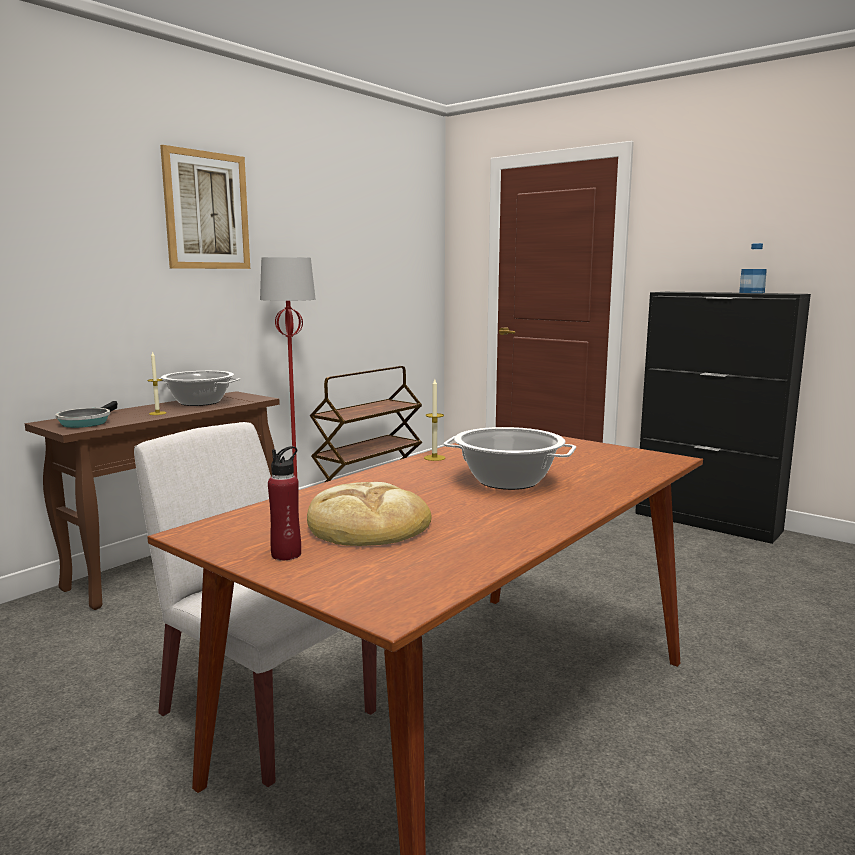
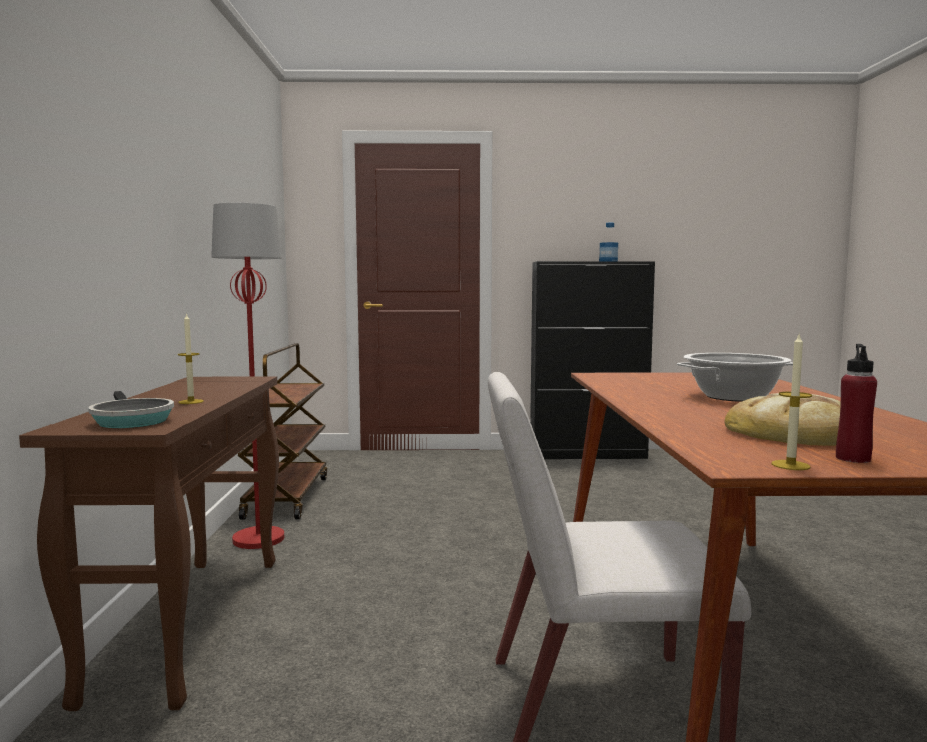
camera: 40 degrees left, 5 degrees down
cooking pot [159,371,240,406] -> none
picture [160,145,250,269] -> none
candle [424,379,445,461] -> candle moved to [772,335,812,470]

